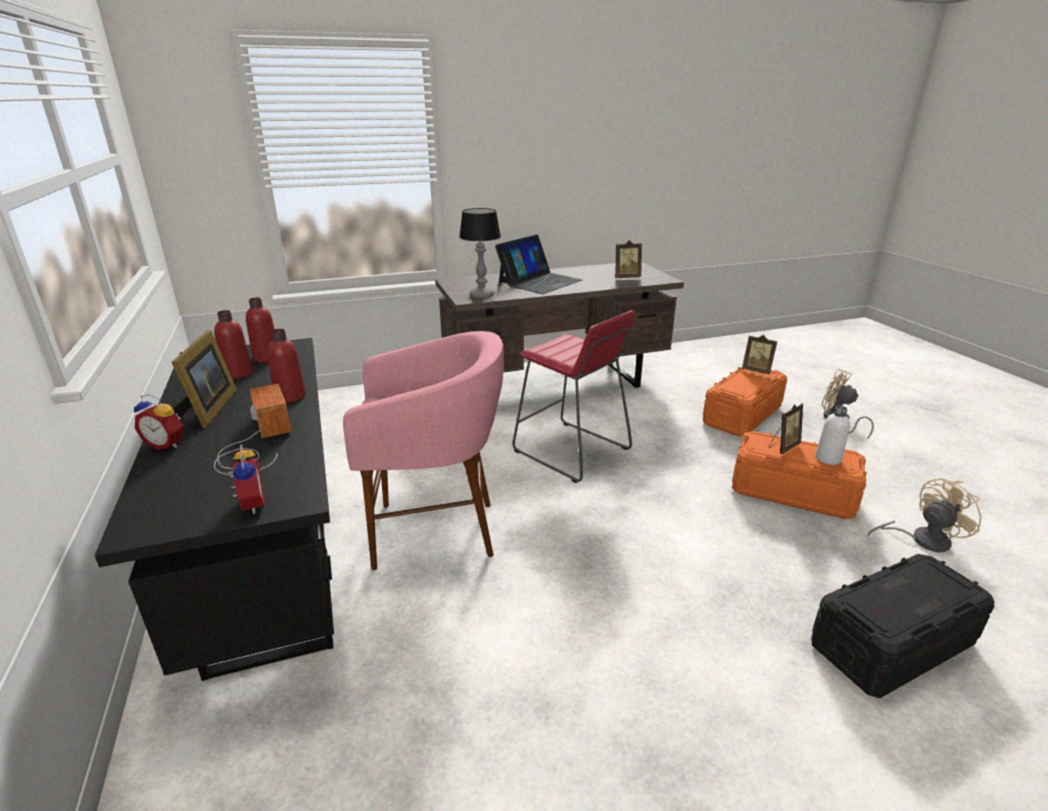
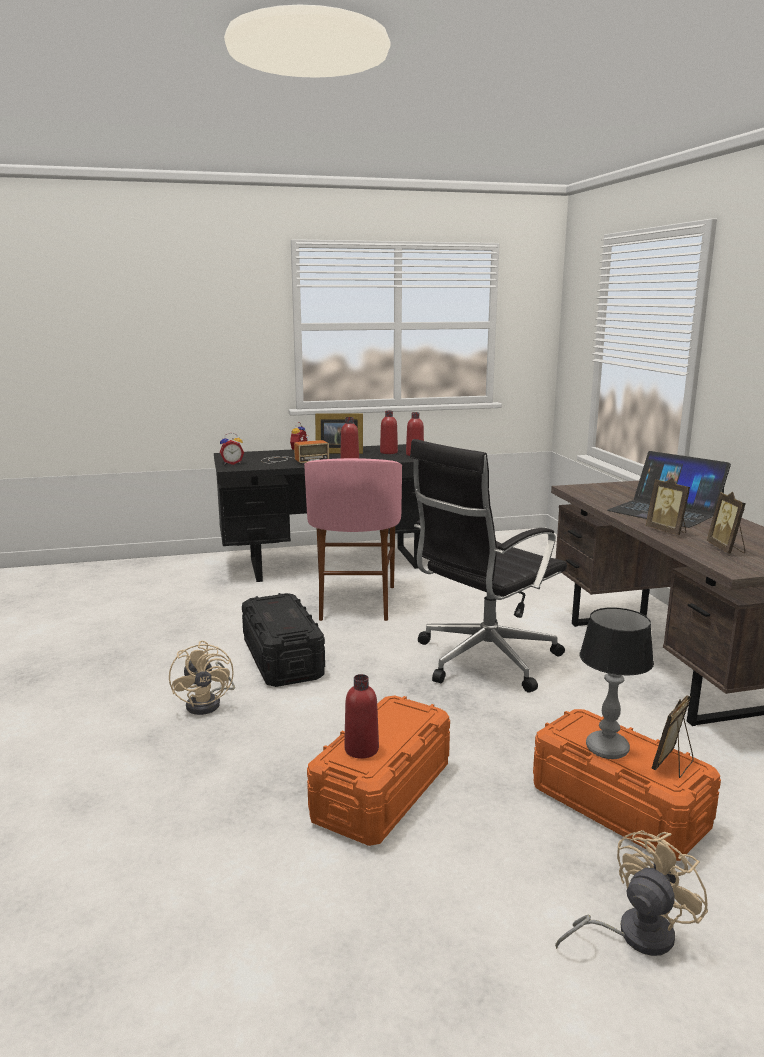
camera: 95 degrees right, 10 degrees down
table lamp [459,208,501,299] -> table lamp moved to [580,607,654,759]
red stool [512,310,636,483] -> black office chair [410,439,567,692]
picture frame [769,403,803,454] -> picture frame moved to [645,477,690,535]
black storage box [811,554,995,698] -> black storage box moved to [242,593,325,687]
white bottle [815,406,850,465] -> red bottle [344,674,379,759]
beige fan [868,478,981,552] -> beige fan moved to [169,640,235,715]

